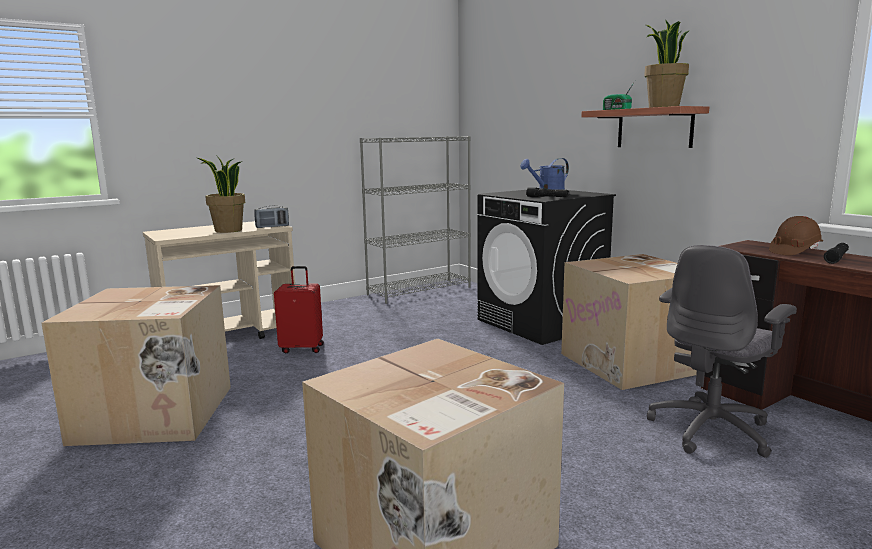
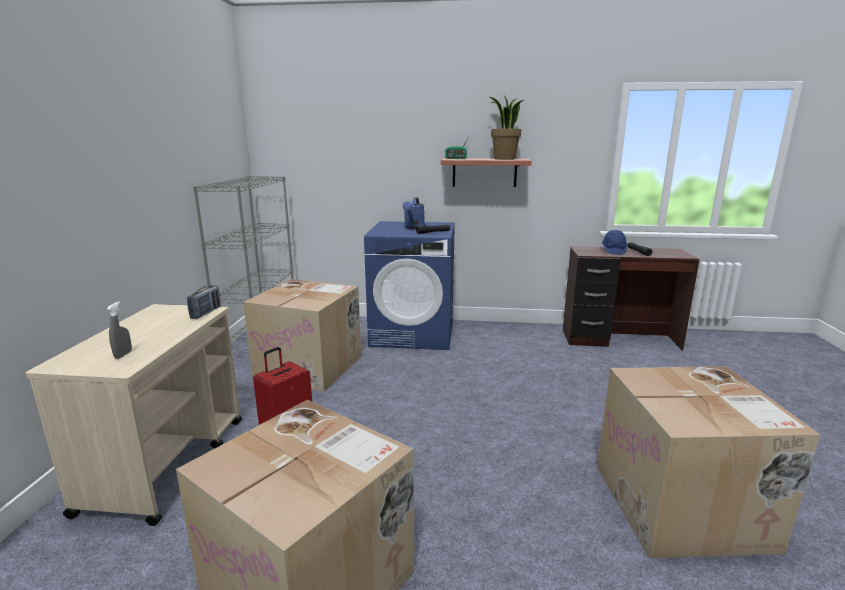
camera: 50 degrees left, 5 degrees up
potted plant [198,156,245,233] -> none
black washing machine [478,190,616,345] -> blue washing machine [364,221,455,350]
cardboard box [561,254,697,390] -> cardboard box moved to [243,279,361,392]
grey office chair [647,245,797,458] -> none
brown hard hat [769,216,823,255] -> blue hard hat [602,230,627,255]
none -> grey spray bottle [107,301,132,359]

